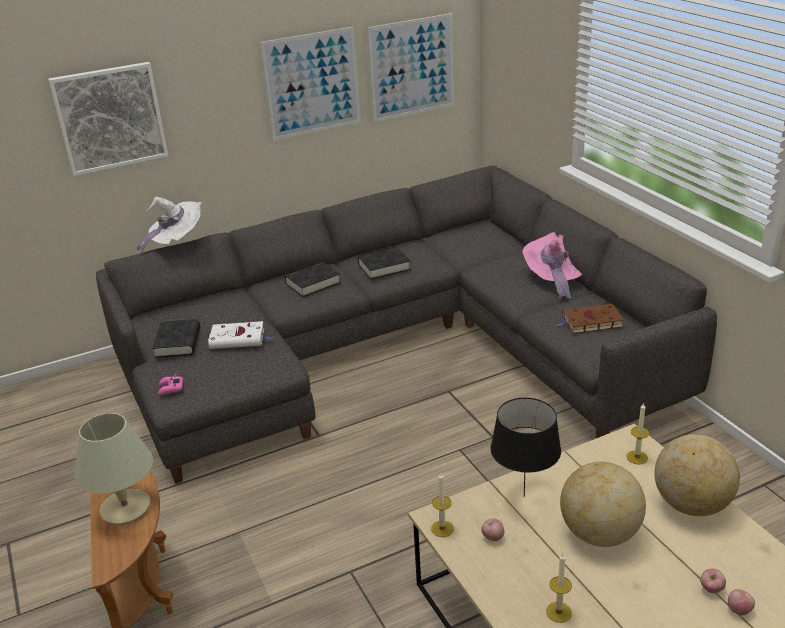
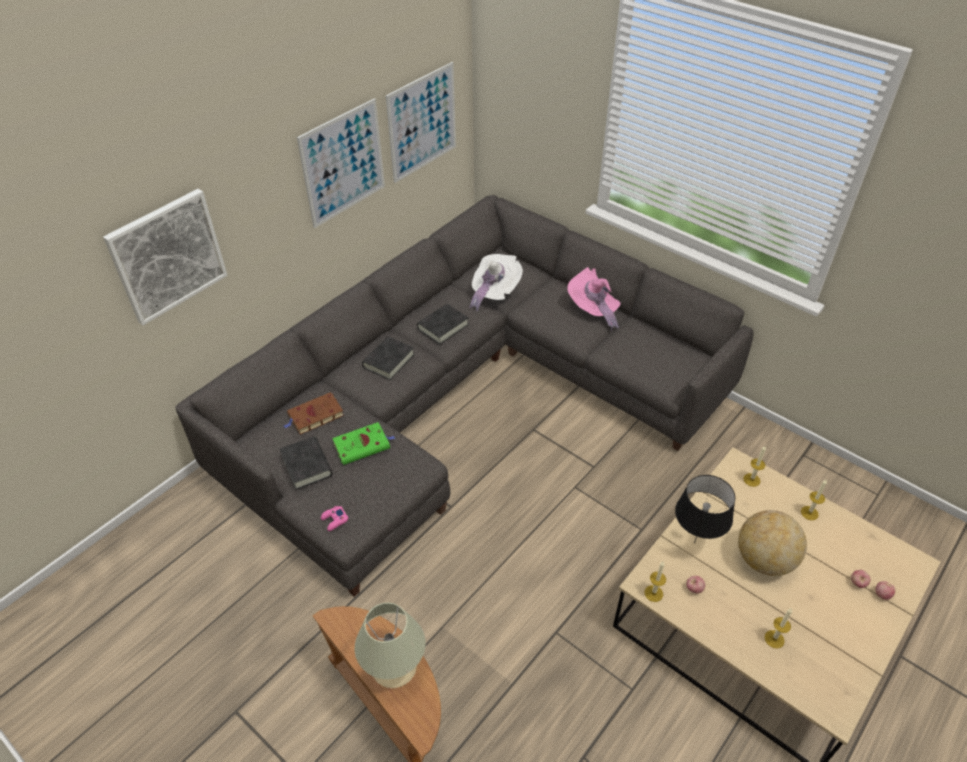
camera: 25 degrees left, 15 degrees up
white hat [137,197,202,254] -> white hat moved to [469,254,523,312]
white book [208,321,273,349] -> green book [332,422,395,465]
brown book [556,304,624,334] -> brown book moved to [284,392,344,435]
globe [655,434,740,516] -> candle [801,480,827,520]

